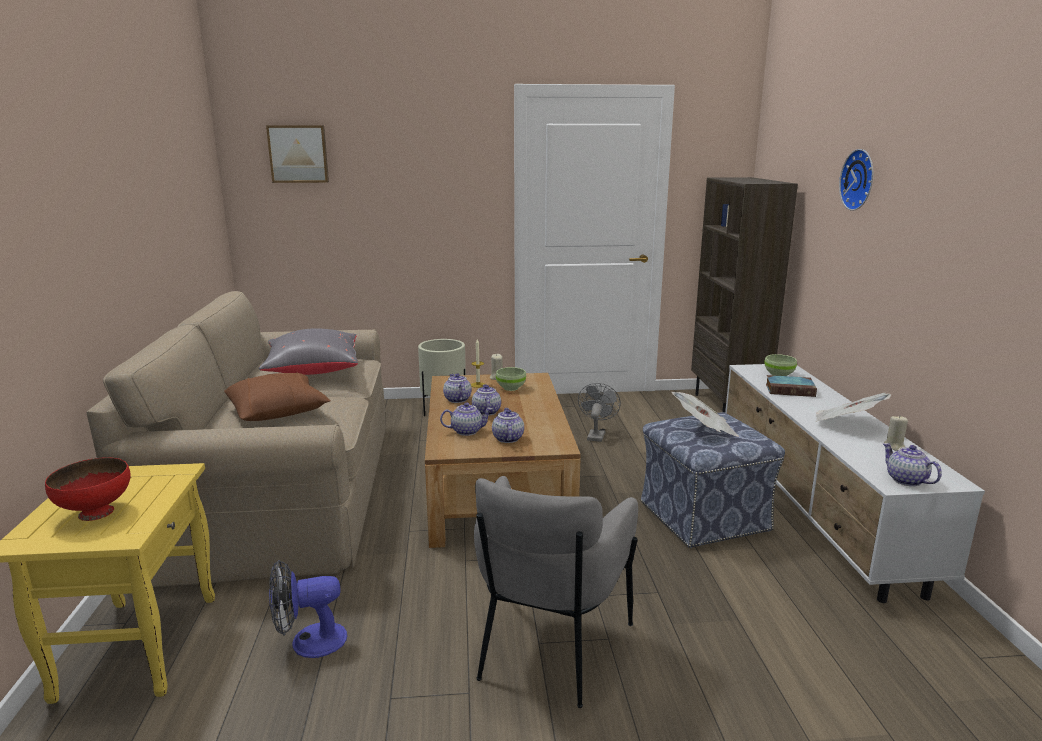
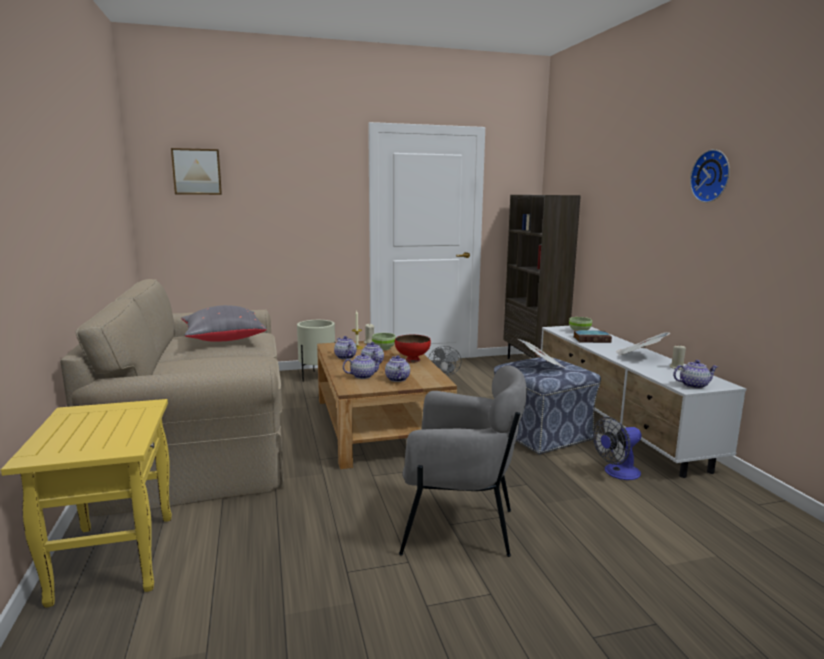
camera: 10 degrees left, 5 degrees down
red bowl [45,457,131,521] -> red bowl moved to [395,335,431,362]
brown pillow [224,372,331,421] -> none
fan [269,560,347,658] -> fan moved to [593,417,642,480]
grey armchair [474,476,638,708] -> grey armchair turned 90 degrees counterclockwise [399,365,527,557]
wall clock [839,149,873,211] -> wall clock moved to [690,149,730,203]
teapot [883,443,942,486] -> teapot turned 120 degrees clockwise [673,360,718,389]

